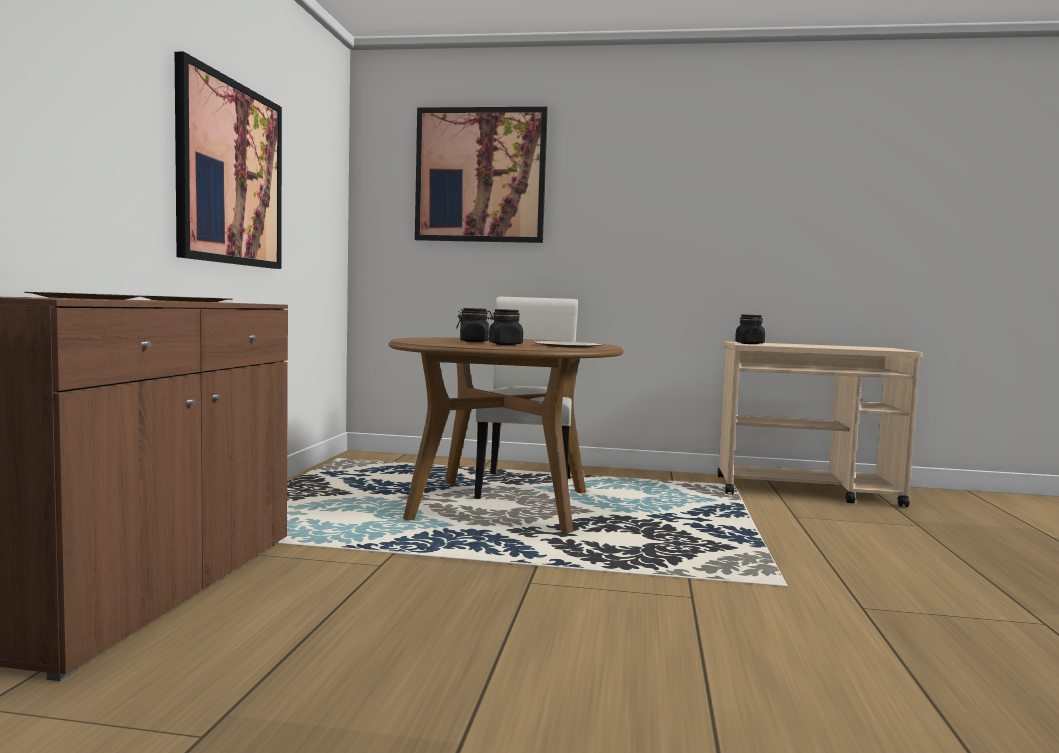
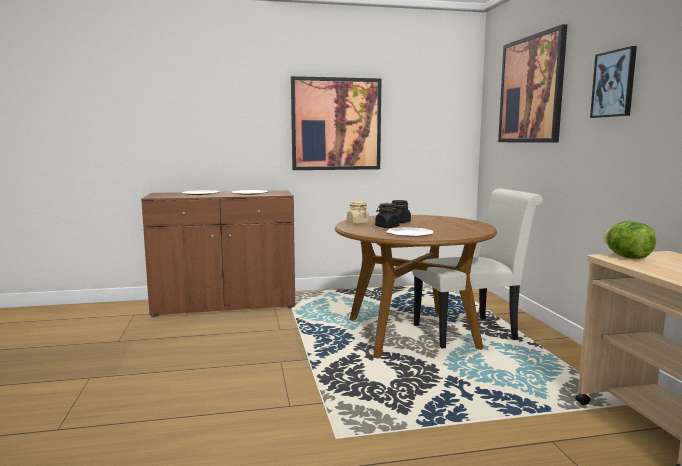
camera: 70 degrees right, 5 degrees up
black jar [735,314,765,344] -> lettuce [604,221,656,259]
none -> beige jar [347,201,370,224]
none -> picture [590,46,637,118]

